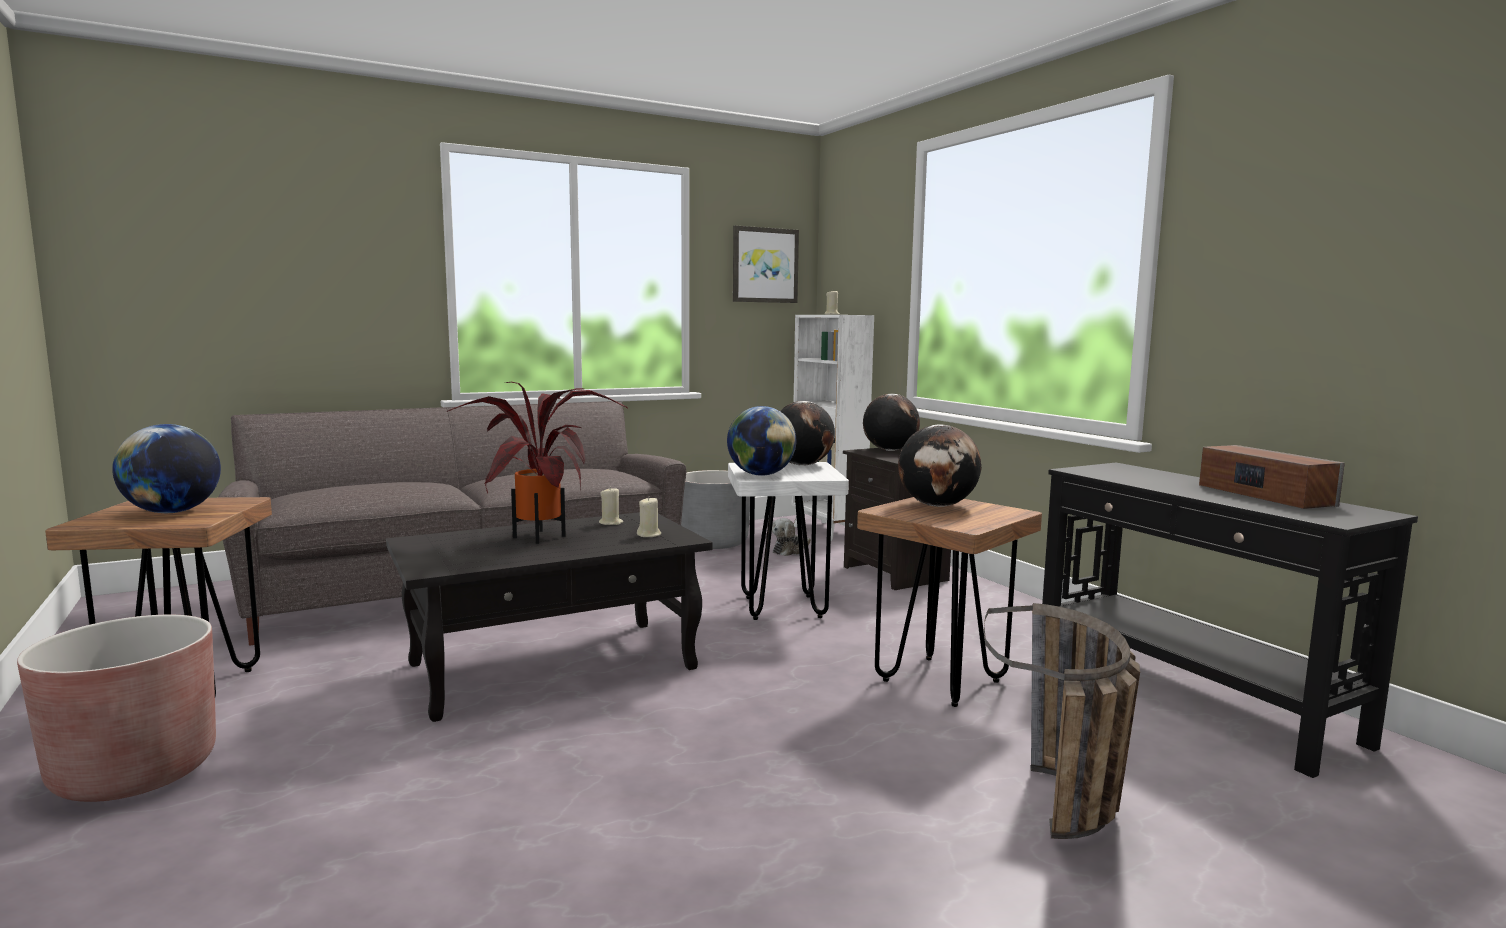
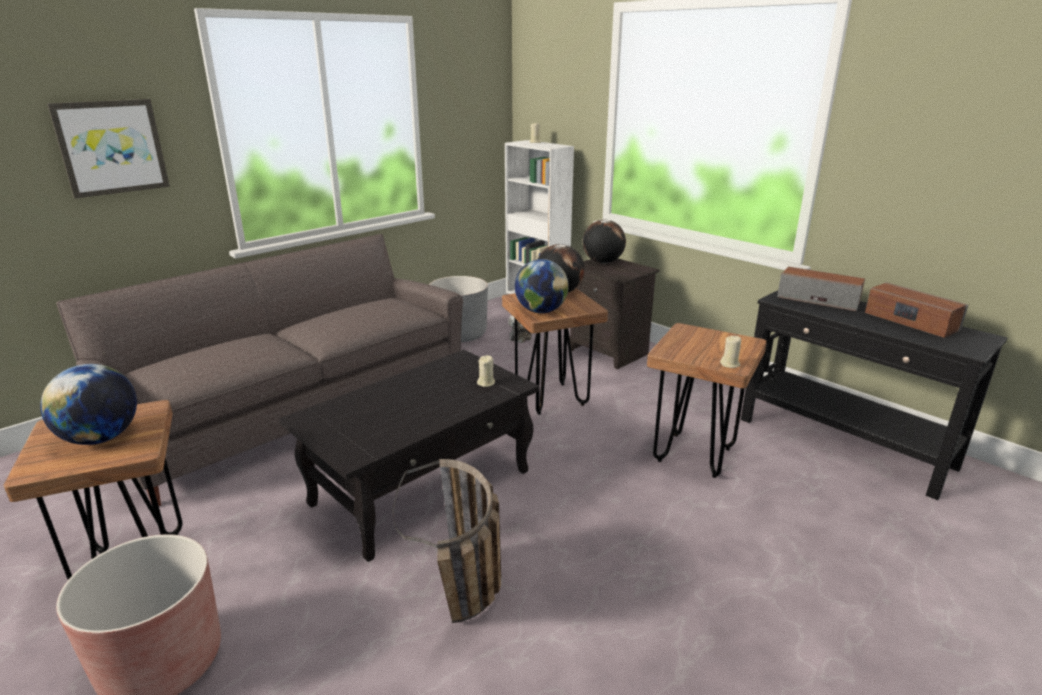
camera: 15 degrees left, 15 degrees up
potted plant [446,382,629,544] -> none
beige candle [599,487,623,525] -> beige candle moved to [720,335,741,368]
white stool [728,462,849,620] -> brown stool [502,288,608,415]
picture [733,225,799,303] -> picture moved to [47,99,170,198]
globe [898,425,982,507] -> none
basket [984,603,1140,839] -> basket moved to [393,459,501,623]
none -> speaker [777,267,865,311]

